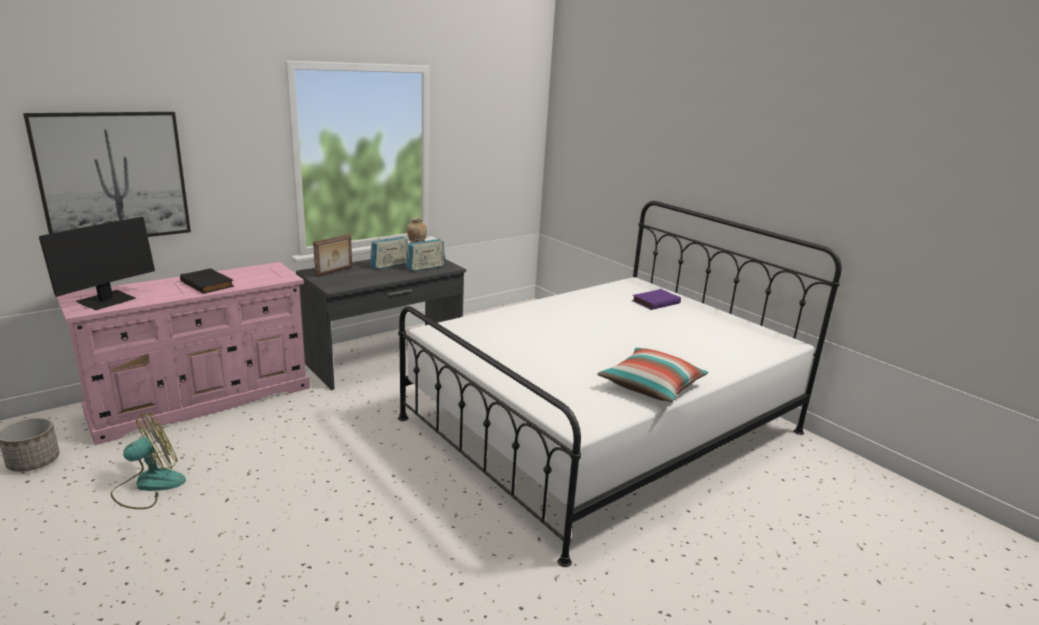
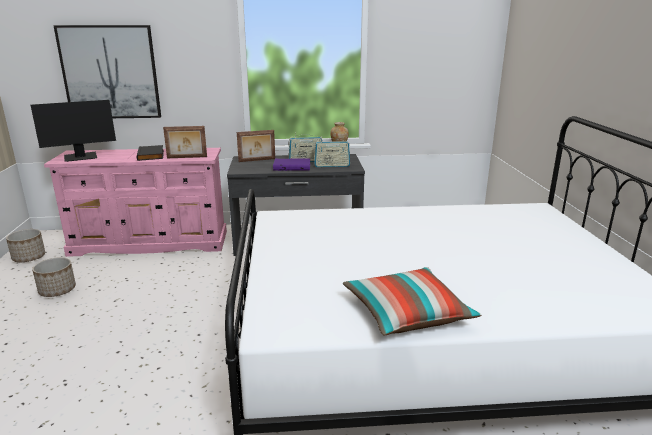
camera: 35 degrees right, 0 degrees up
fan [111,413,186,509] -> planter [32,257,76,297]
purple book [632,289,681,310] -> purple book moved to [273,159,310,171]
none -> picture frame [163,126,207,158]

